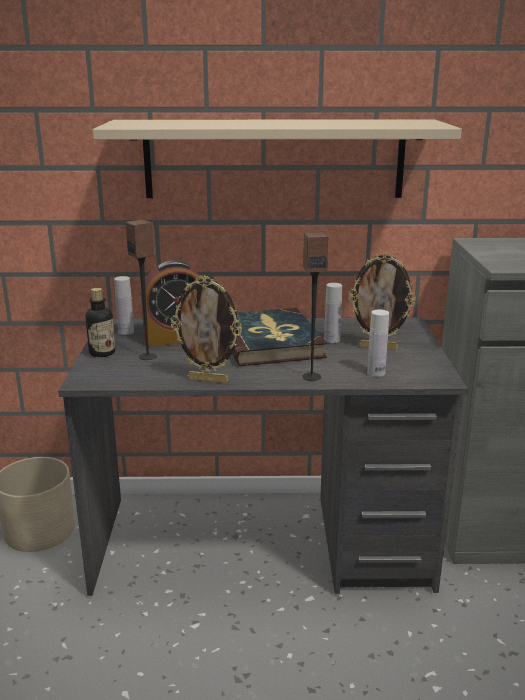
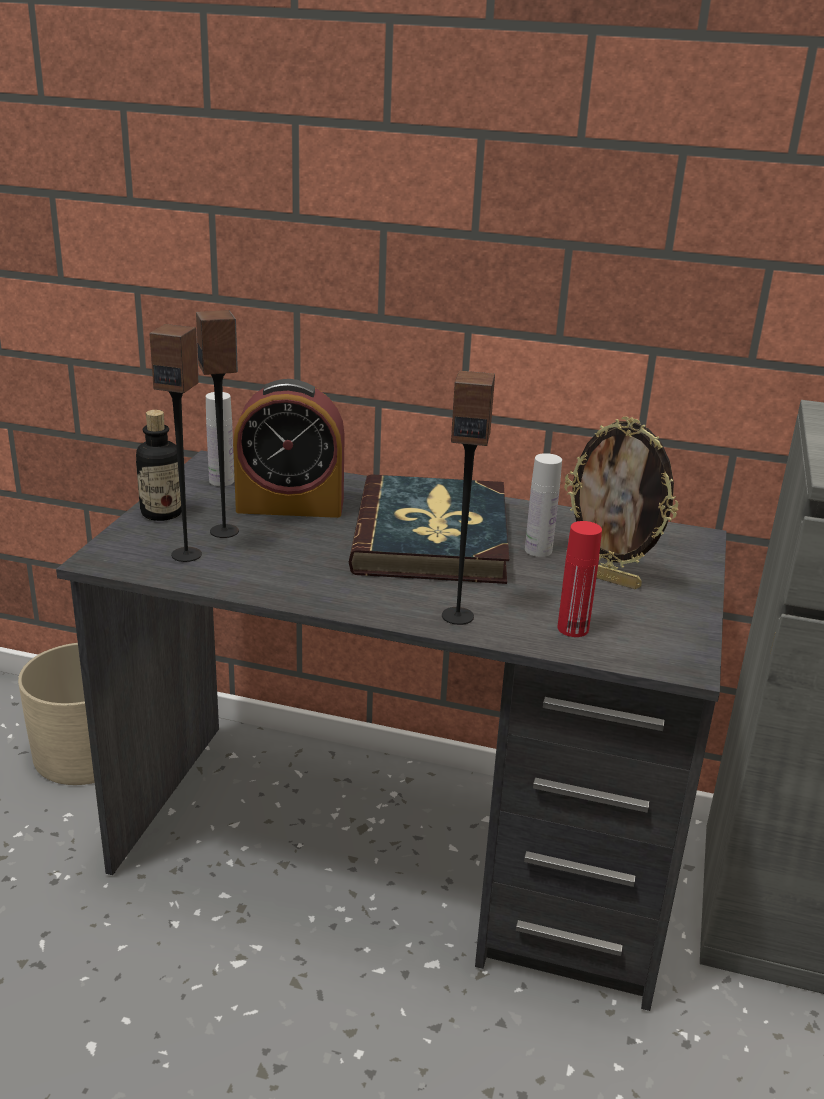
camera: 15 degrees right, 5 degrees up
beige shelf [92,119,462,198] -> none
picture frame [170,275,242,383] -> none
white bottle [367,310,389,377] -> red bottle [558,521,602,637]
none -> speaker [149,324,202,562]

